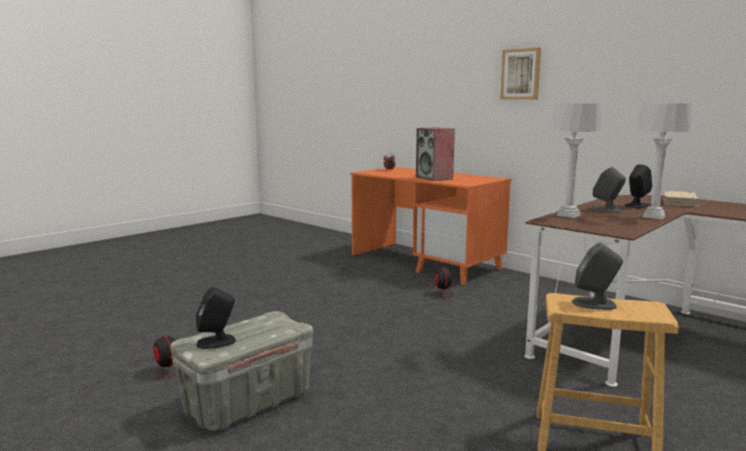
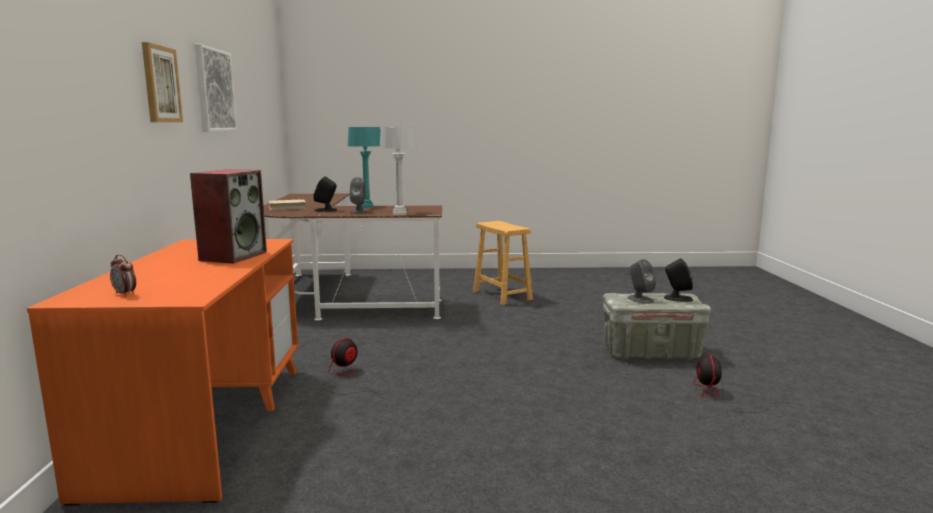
camera: 135 degrees left, 0 degrees up
grey speaker [572,243,623,310] -> grey speaker moved to [627,259,656,304]
grey table lamp [636,104,692,219] -> turquoise table lamp [348,127,381,208]
none -> picture [195,44,237,132]

